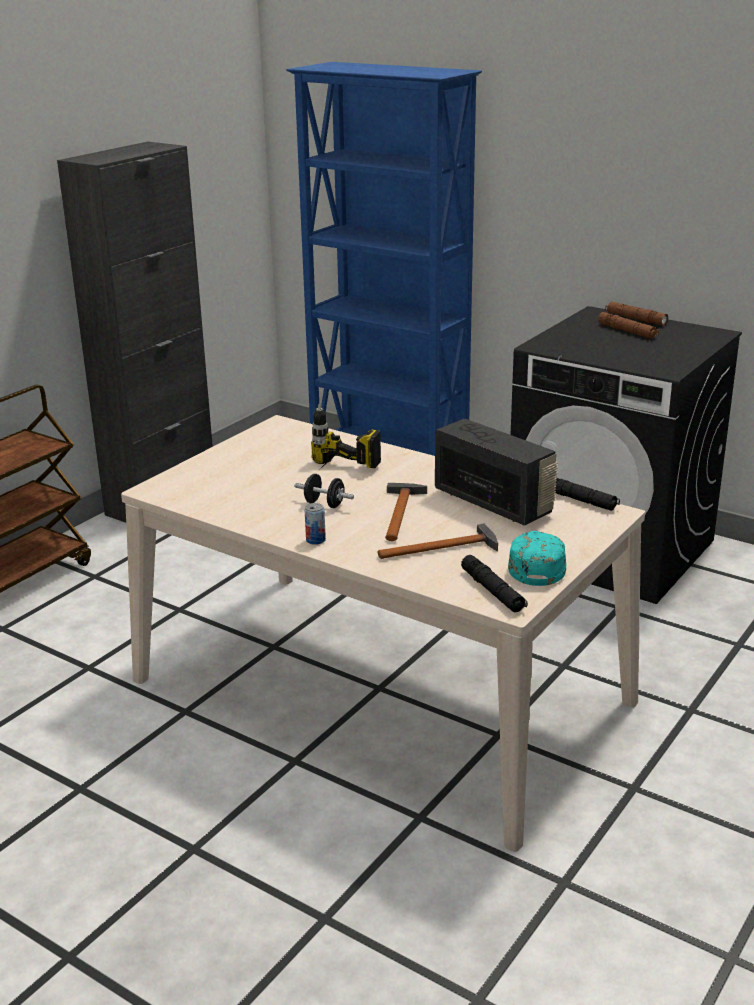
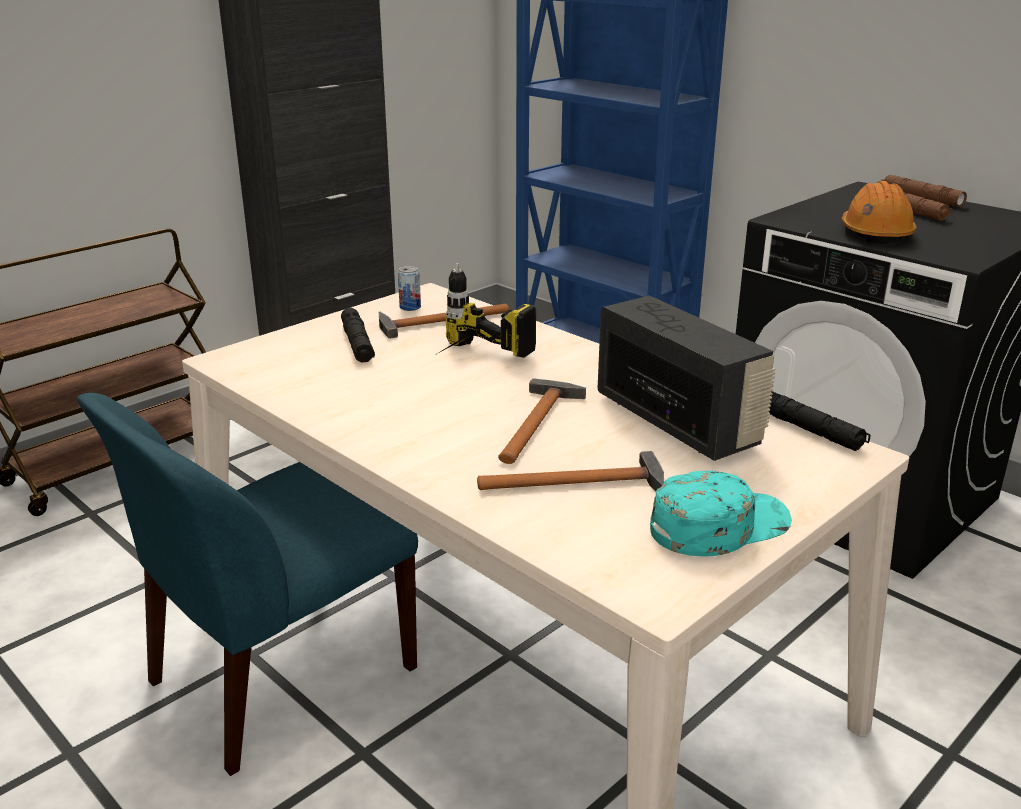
camera: 10 degrees right, 0 degrees up
black dumbbell [294,474,354,508] -> none
can [305,503,326,545] -> can moved to [398,266,421,311]
black flashlight [461,555,528,612] -> black flashlight moved to [341,308,375,362]
turquoise cap [508,531,566,586] -> turquoise cap turned 45 degrees clockwise [650,471,792,556]
none -> blue chair [77,393,418,776]
none -> hammer [379,304,509,339]
none -> orange hard hat [842,181,917,244]

